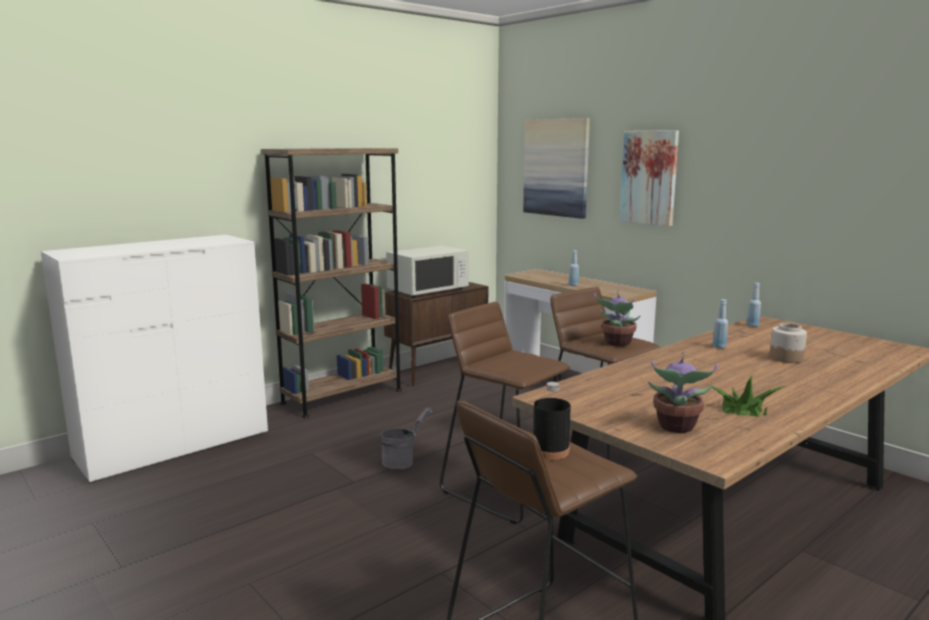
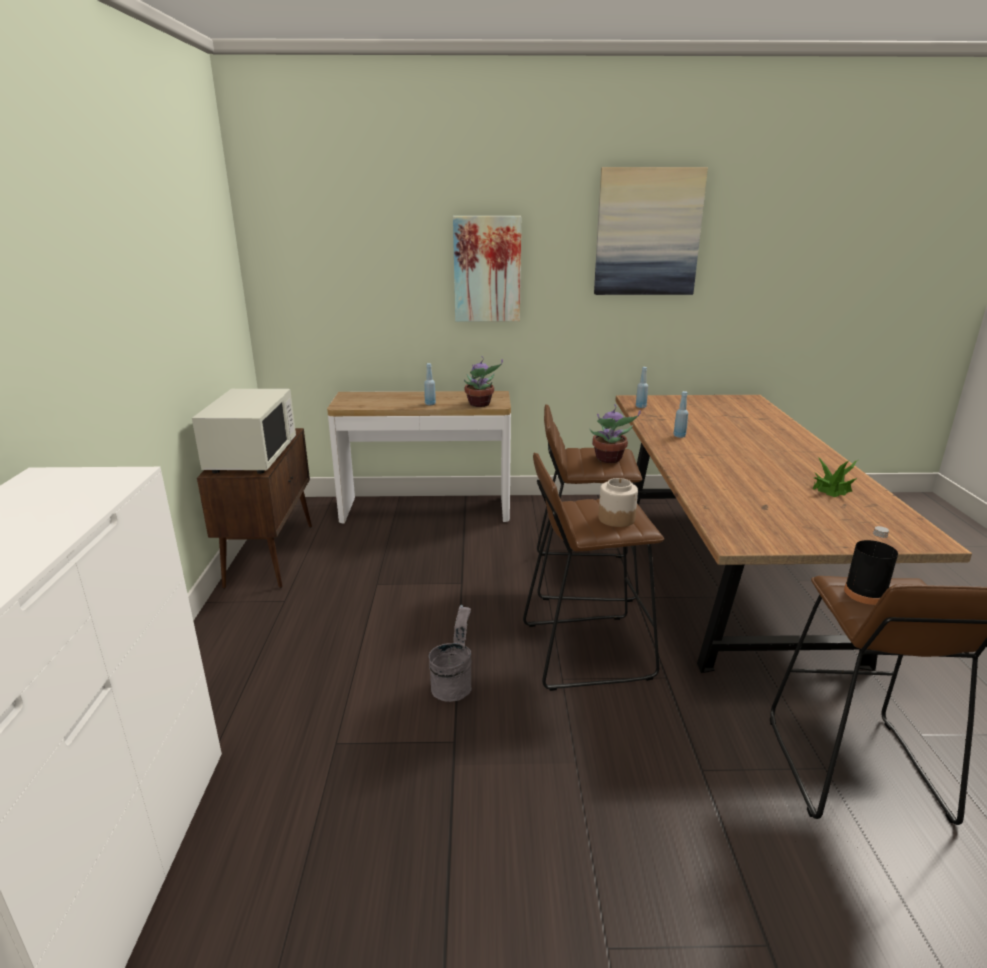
camera: 50 degrees left, 10 degrees up
brown bookcase [261,148,402,418] -> none
picture [523,118,590,219] -> picture moved to [594,167,708,295]
potted plant [648,352,718,433] -> potted plant moved to [464,356,503,407]
jar [769,323,807,363] -> jar moved to [598,478,638,527]

